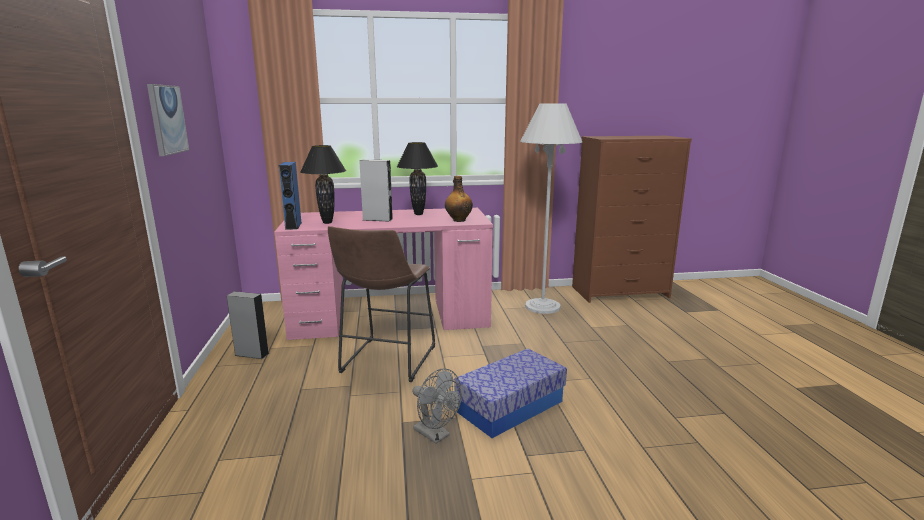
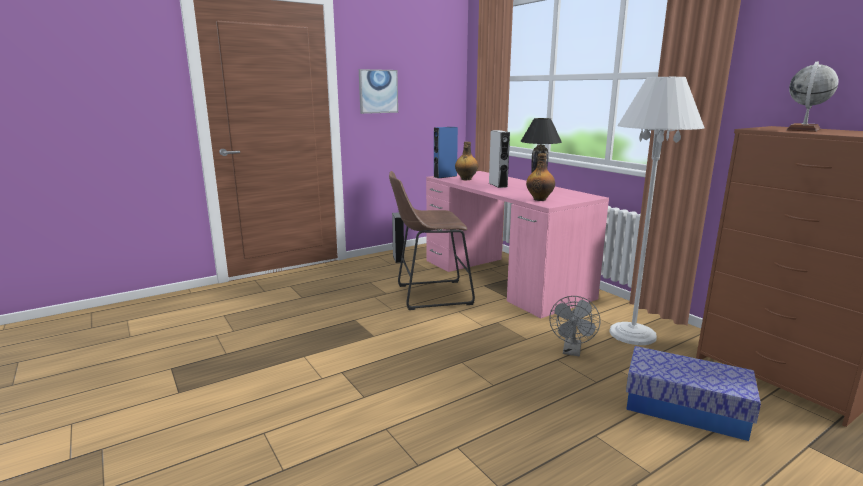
camera: 65 degrees right, 0 degrees up
black table lamp [300,145,346,224] -> bottle [455,142,478,180]
grey fan [412,368,462,444] -> grey fan moved to [549,296,600,356]
storage box [454,349,567,438] -> storage box moved to [626,346,761,441]
none -> globe [786,62,839,132]

